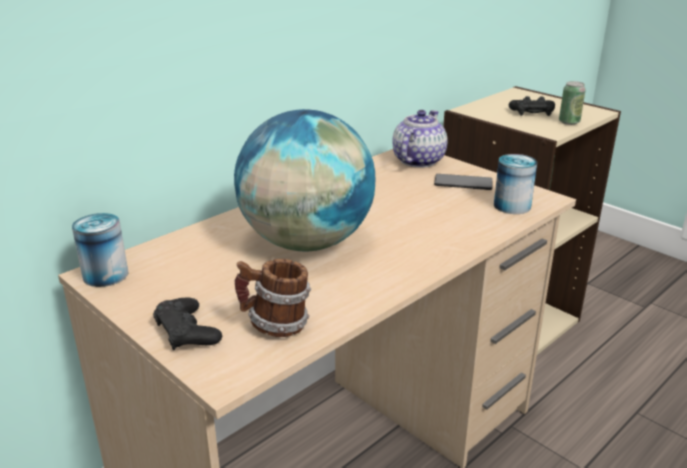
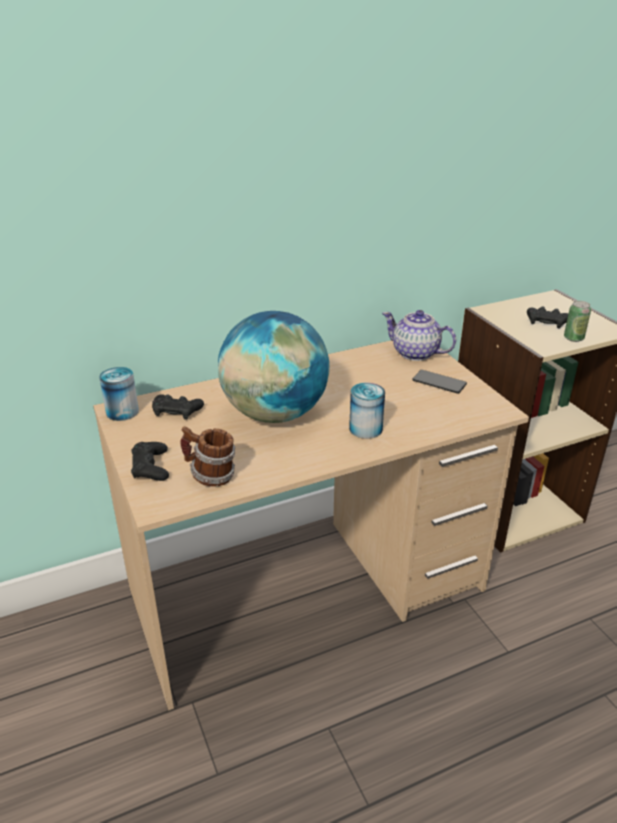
camera: 20 degrees right, 5 degrees up
teapot [392,110,447,168] -> teapot turned 105 degrees counterclockwise [382,310,456,361]
can [494,154,537,214] -> can moved to [349,383,385,439]
none -> black game controller [152,394,204,420]

